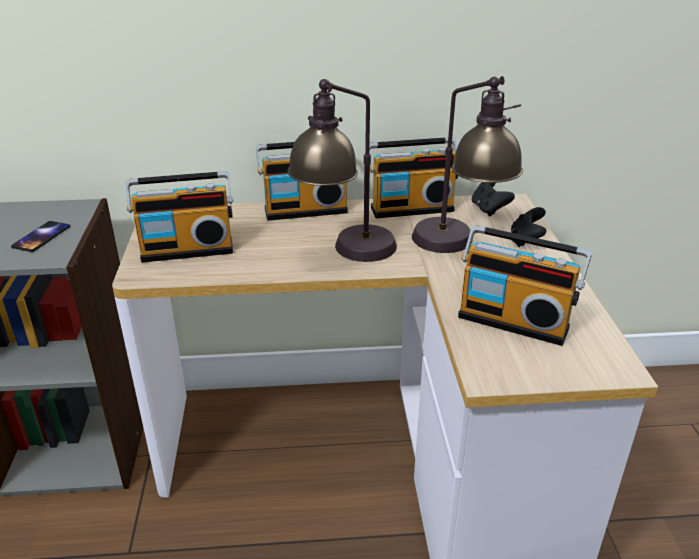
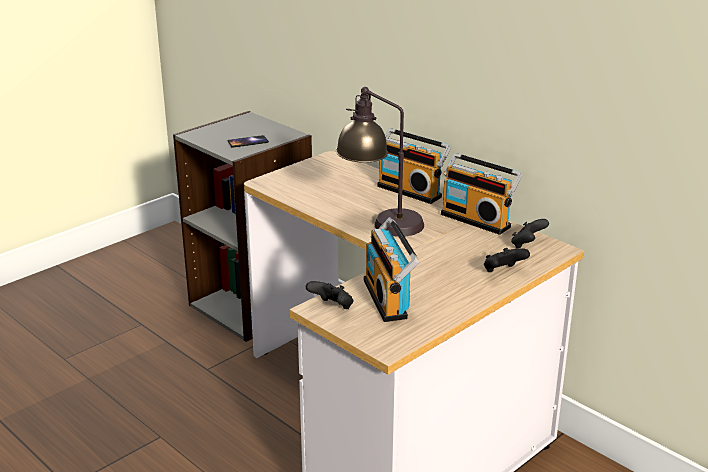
camera: 50 degrees right, 5 degrees down
radio [126,171,234,263] -> none
table lamp [412,76,523,253] -> none
none -> black game controller [306,281,353,309]

